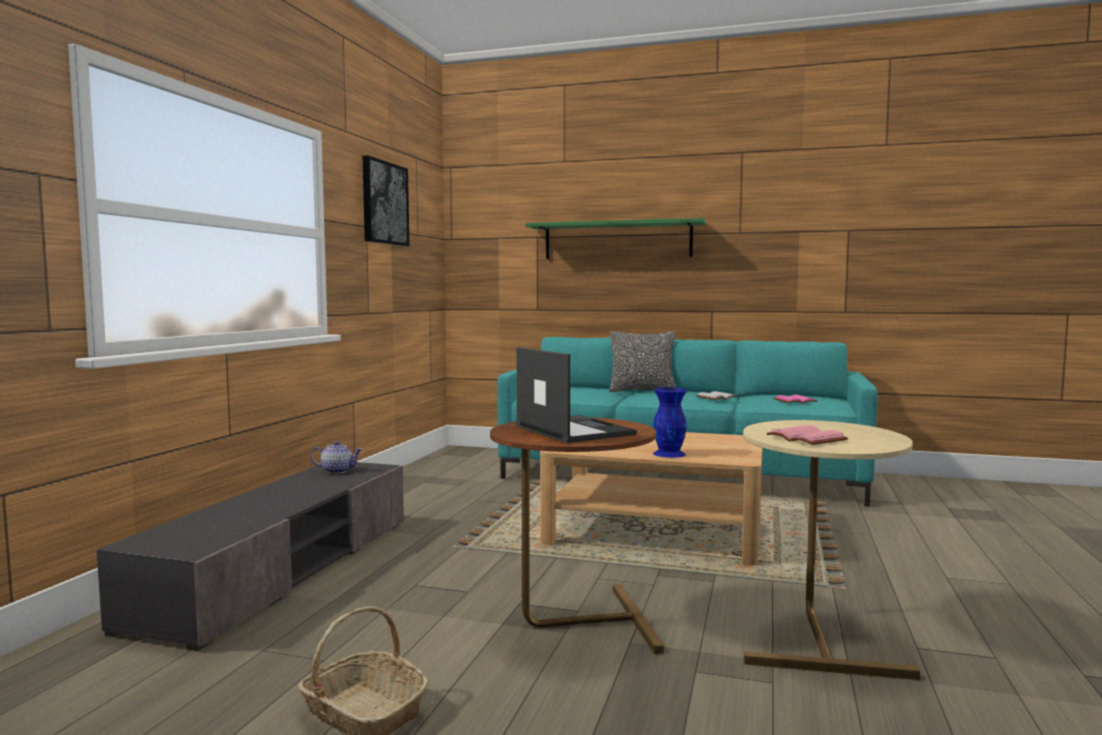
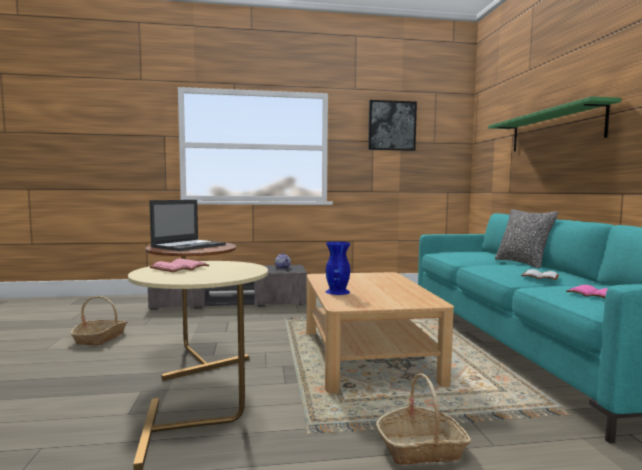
camera: 65 degrees right, 0 degrees up
none -> basket [376,373,471,465]

